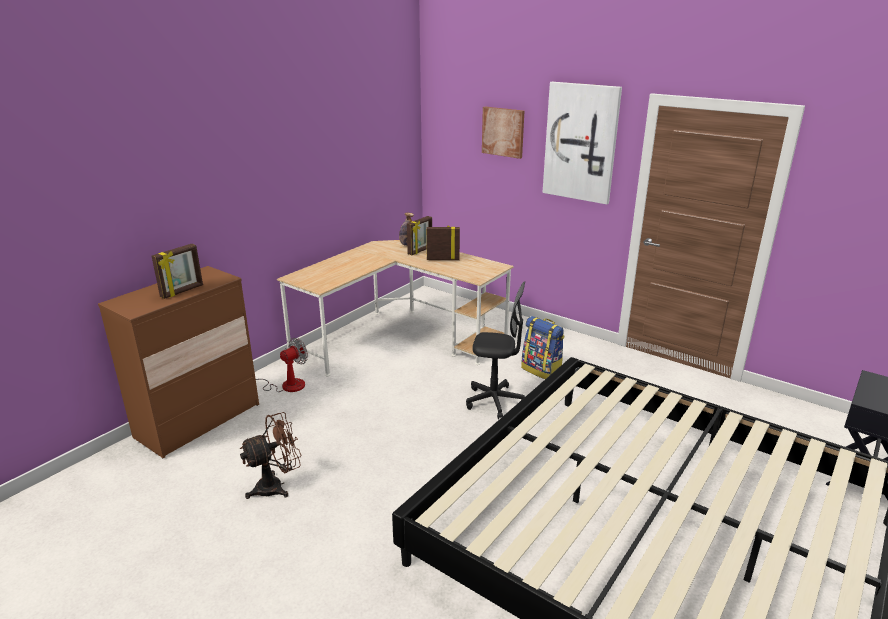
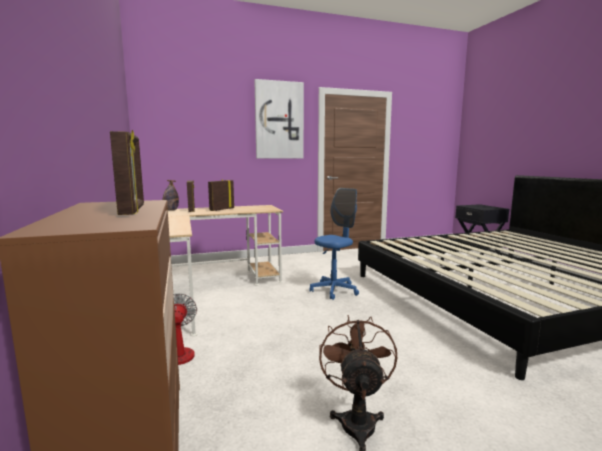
camera: 55 degrees left, 15 degrees down
black office chair [466,281,525,419] -> blue office chair [309,188,359,300]
picture [482,107,524,159] -> none
backpack [521,316,564,379] -> none

